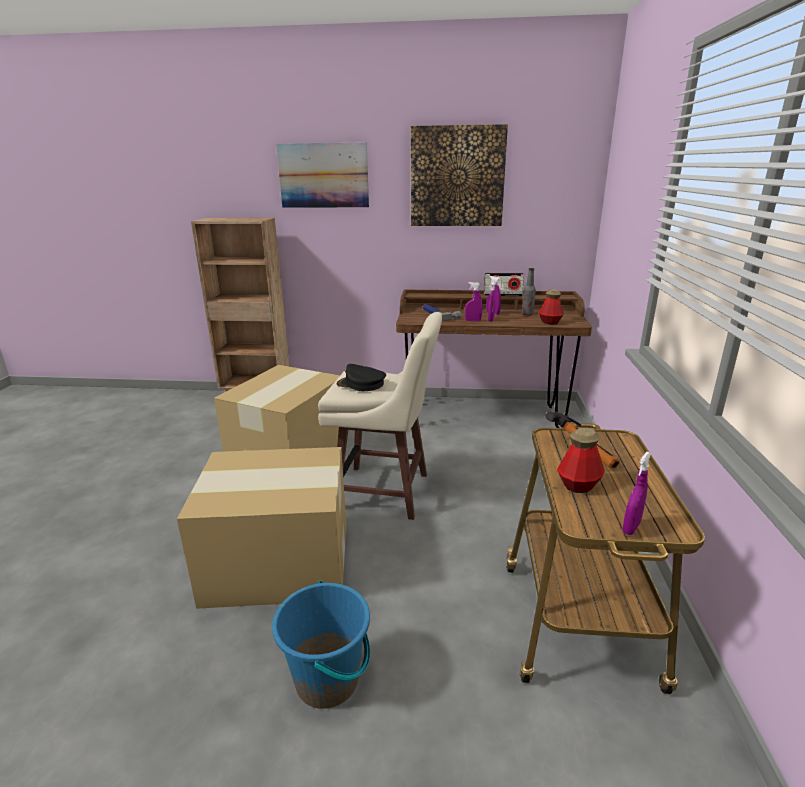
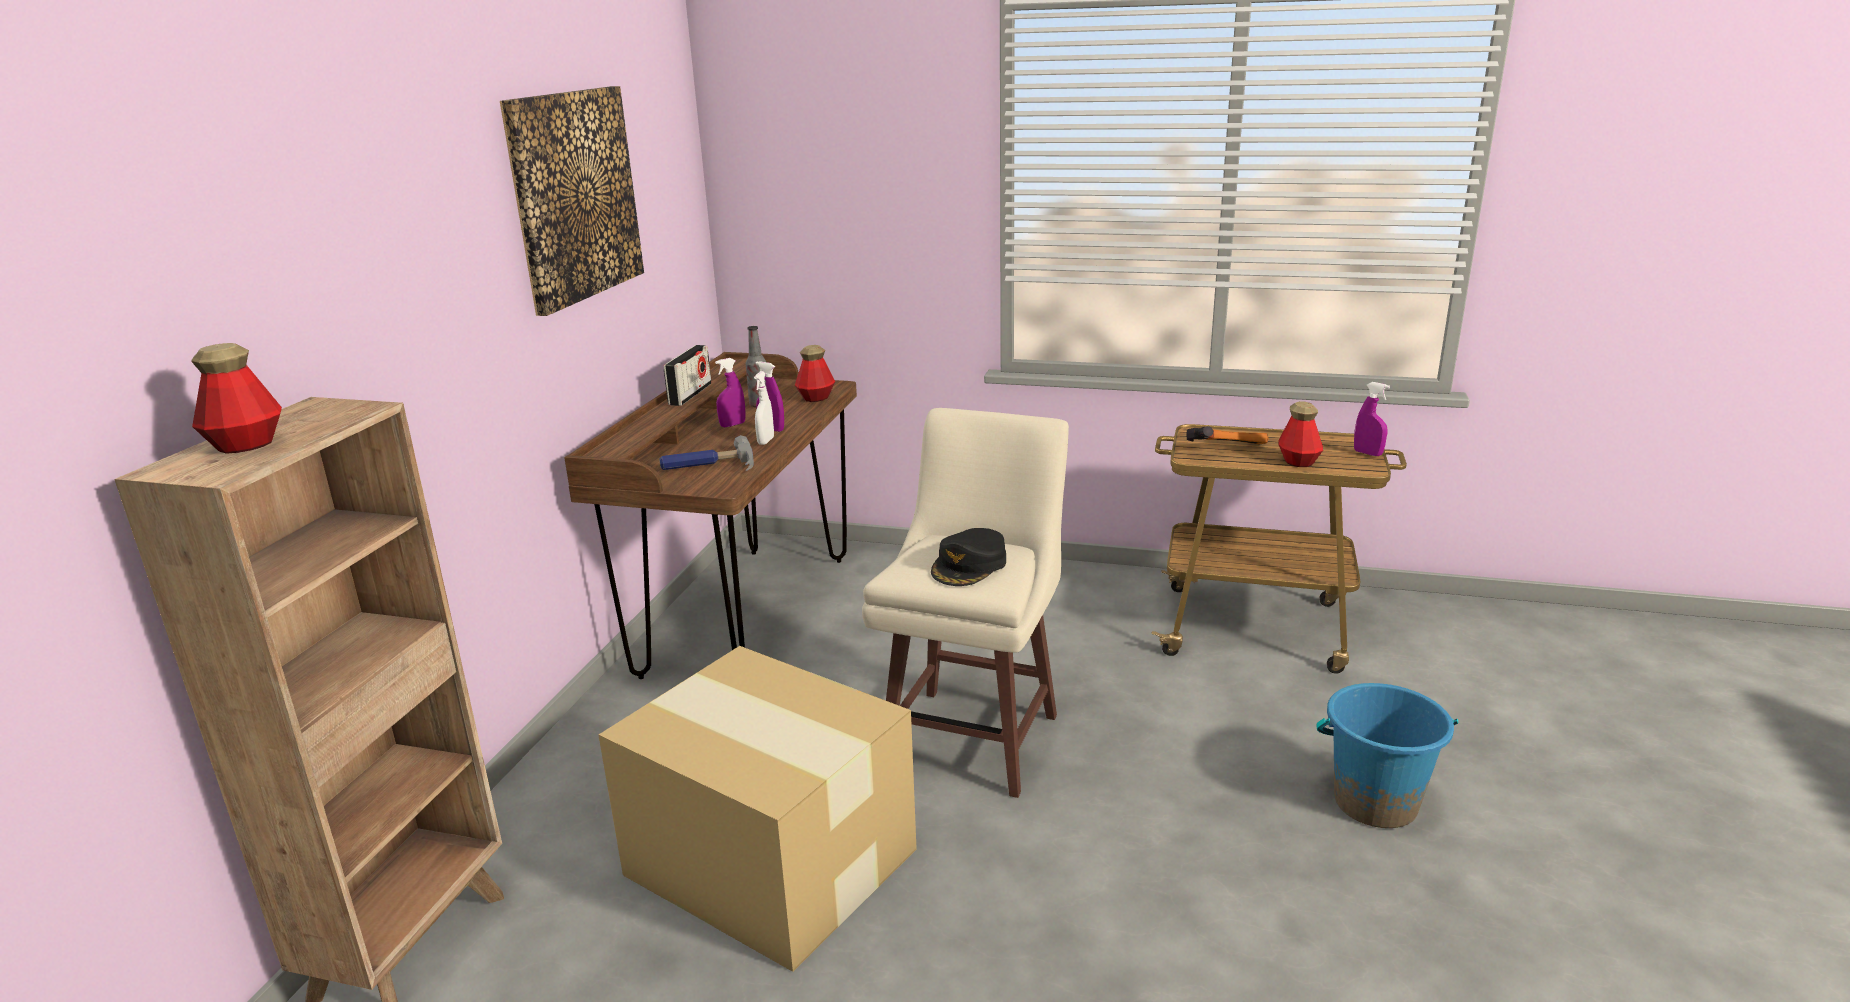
camera: 80 degrees left, 0 degrees up
cardboard box [177,447,346,609] -> none
picture [276,142,369,208] -> none
purple spray bottle [465,282,483,321] -> white spray bottle [754,371,774,445]
none -> bottle [191,343,282,454]

